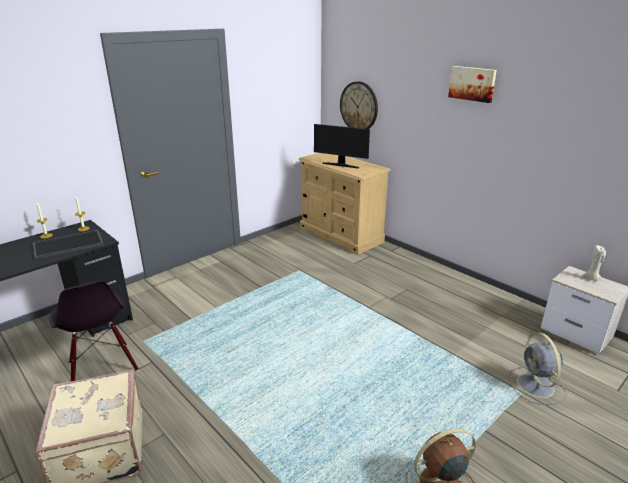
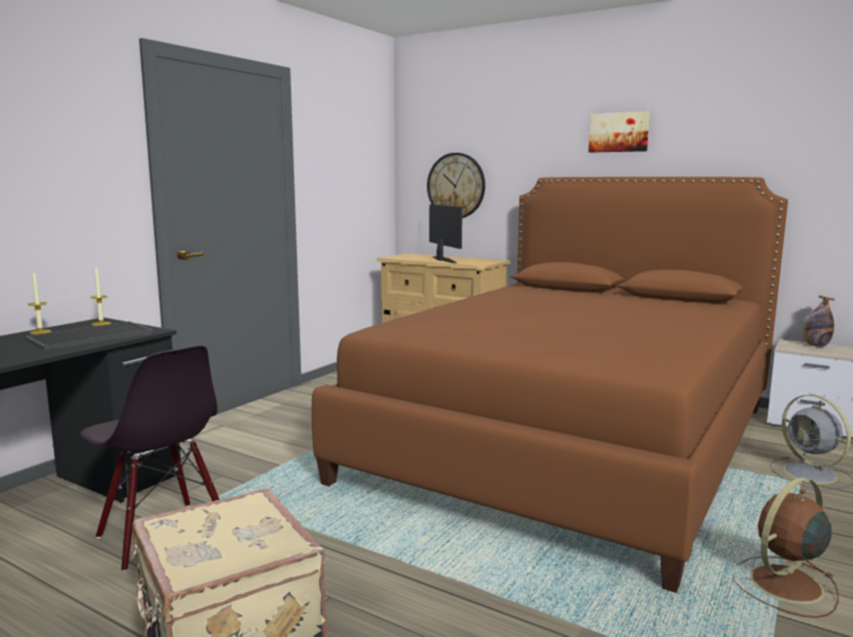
camera: 15 degrees left, 15 degrees down
monitor [314,124,370,168] -> monitor turned 120 degrees counterclockwise [429,204,462,263]
beige candle [583,245,606,281] -> bottle [803,295,834,347]
none -> brown bed [312,177,788,593]

